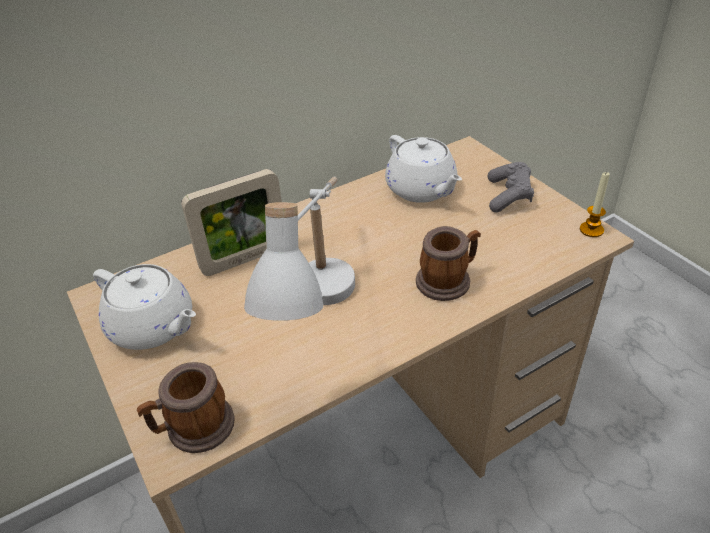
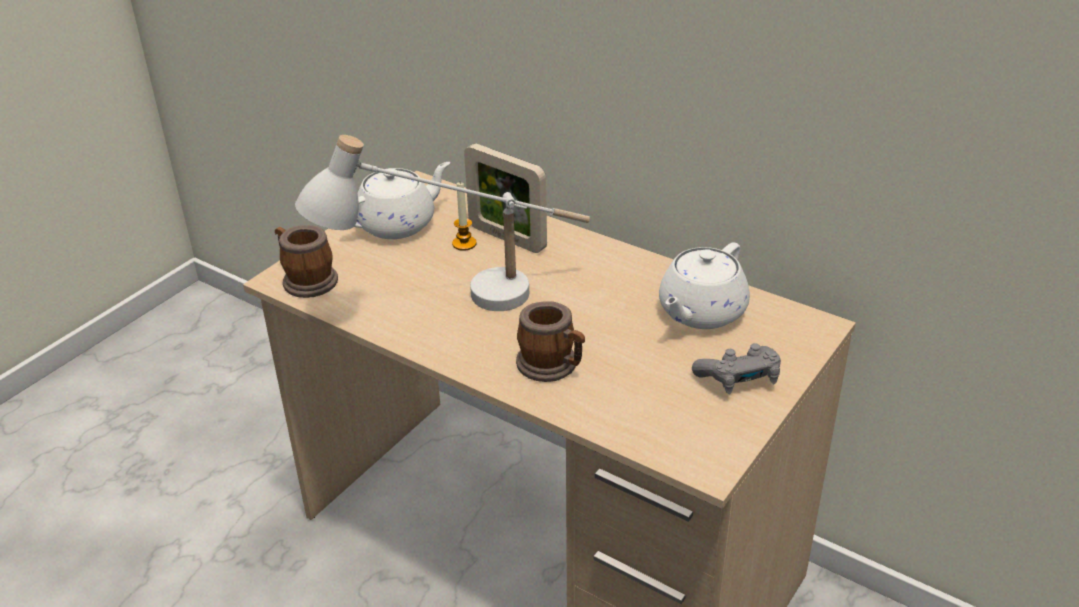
camera: 65 degrees right, 5 degrees down
white teapot [93,264,196,350] -> white teapot turned 135 degrees counterclockwise [354,162,451,239]
candle [580,171,610,237] -> candle moved to [452,182,477,251]

